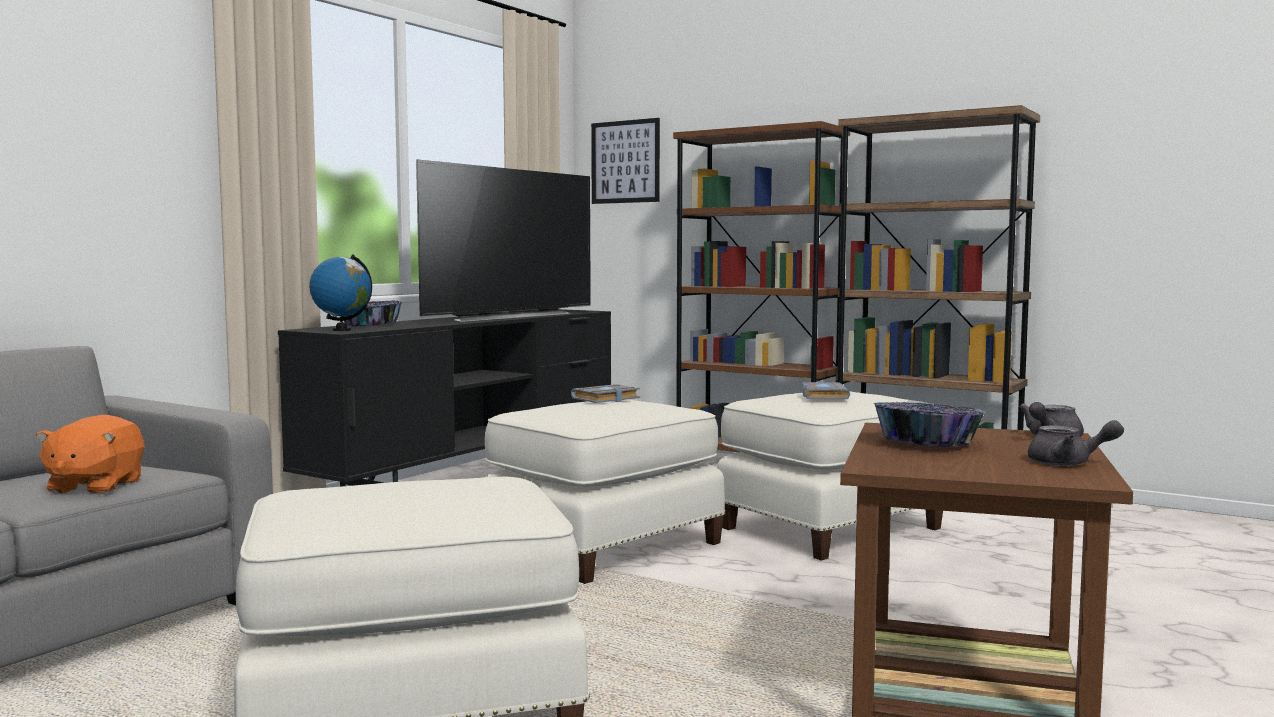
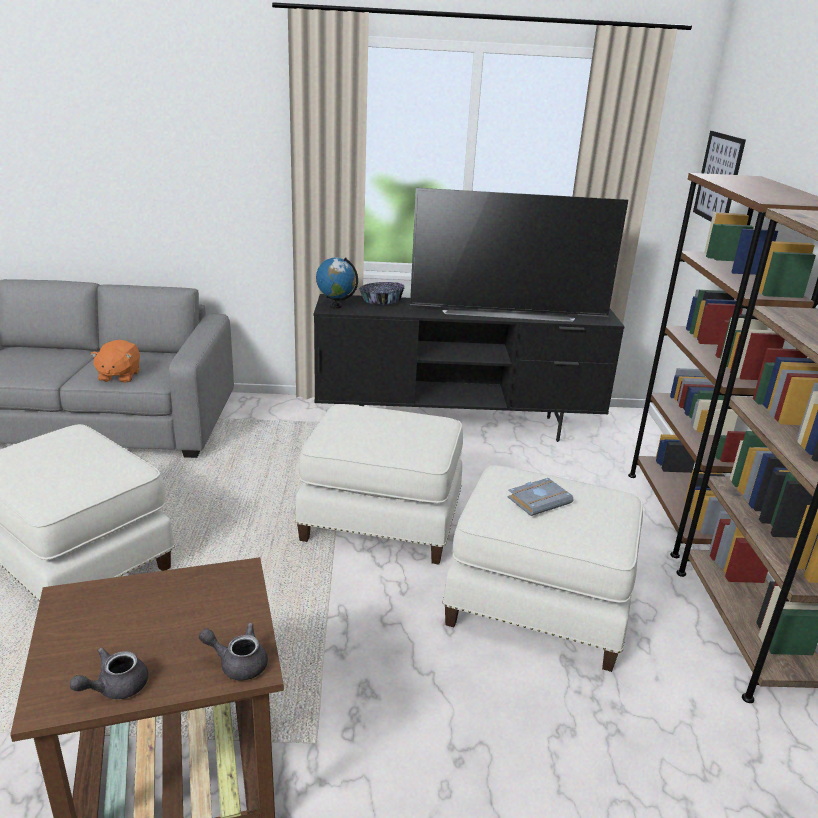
camera: 55 degrees right, 20 degrees up
orange plush toy [36,415,144,494] -> orange plush toy turned 60 degrees counterclockwise [90,340,140,383]
grey book [571,384,640,403] -> none
bowl [874,402,985,447] -> none
grey teapot [1028,420,1124,466] -> grey teapot turned 60 degrees clockwise [70,647,148,699]

